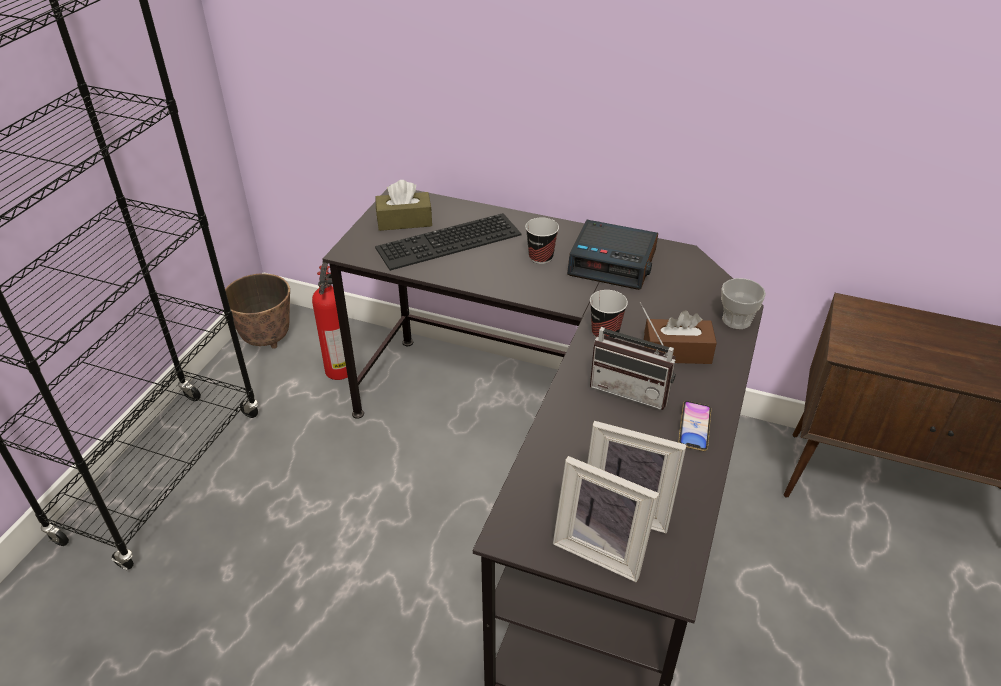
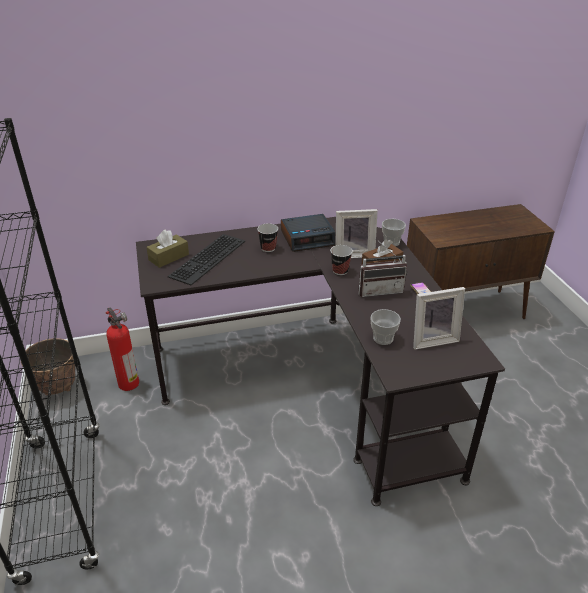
camera: 35 degrees left, 5 degrees down
picture frame [553,456,659,582] -> picture frame moved to [335,209,378,258]
none -> cup [370,309,401,345]

